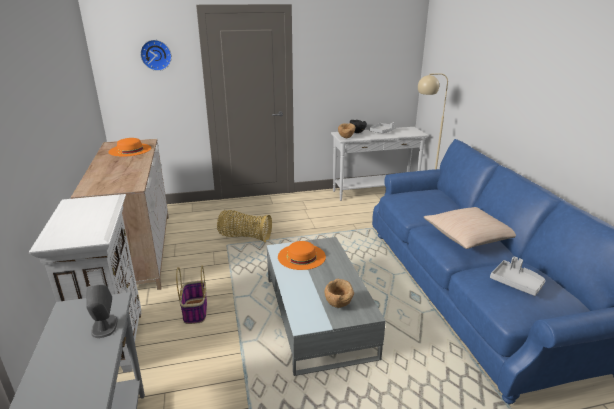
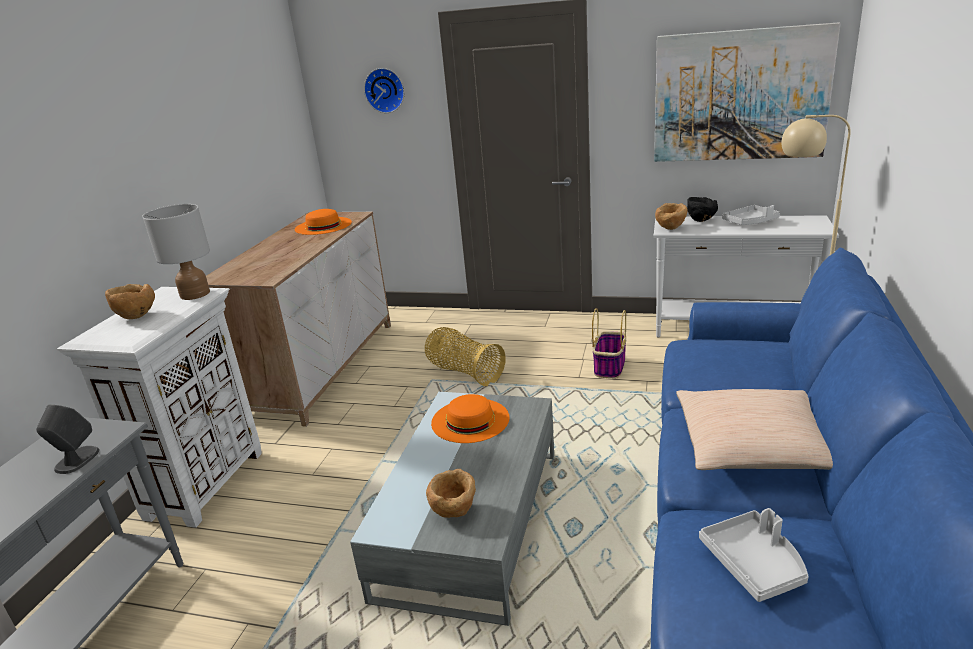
camera: 30 degrees right, 0 degrees up
basket [176,266,207,324] -> basket moved to [592,308,626,379]
none -> brown bowl [105,284,155,319]
none -> grey table lamp [142,204,210,300]
none -> picture [654,22,840,162]

